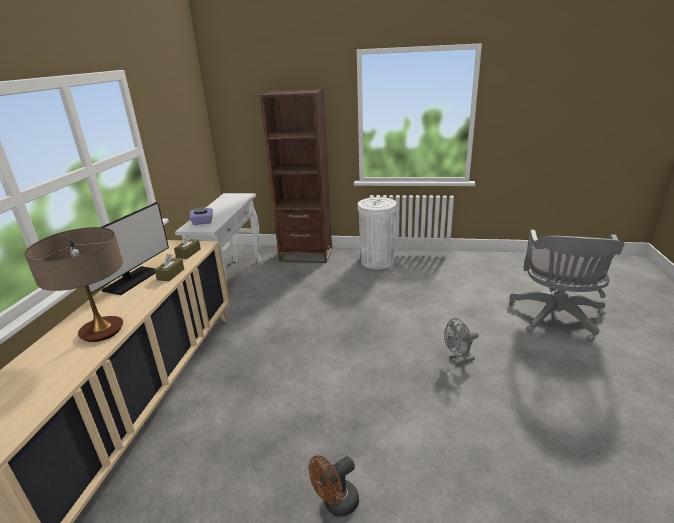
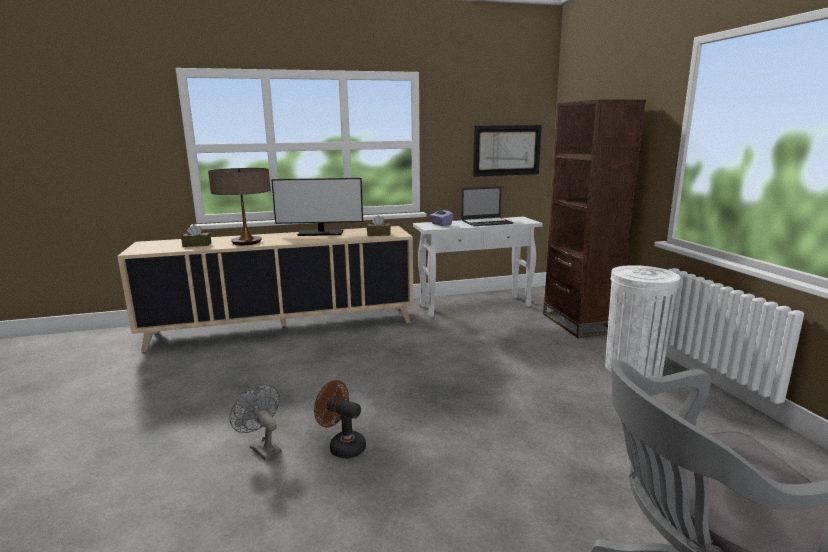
camera: 65 degrees right, 10 degrees down
brown tissue box [155,254,184,281] -> brown tissue box moved to [181,224,211,247]
brown fan [309,455,359,517] -> brown fan moved to [314,380,366,459]
grey fan [444,318,479,365] -> grey fan moved to [229,384,282,461]
none -> laptop [461,186,514,226]
none -> picture [473,125,542,177]

